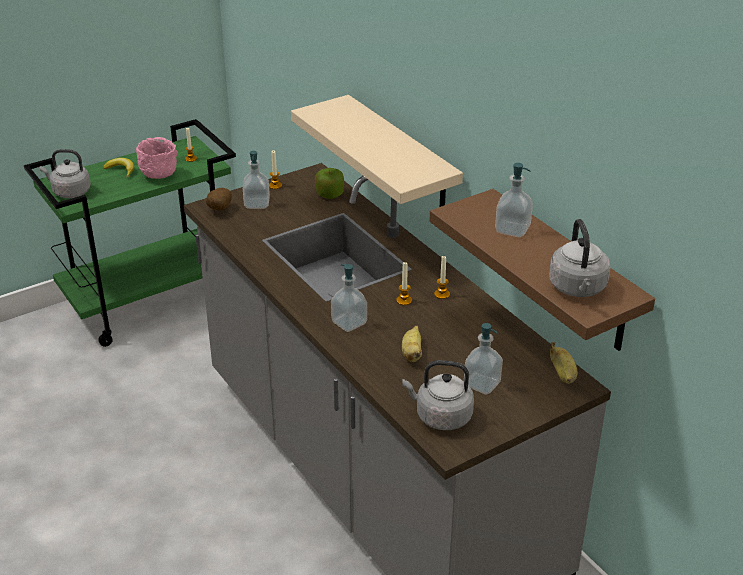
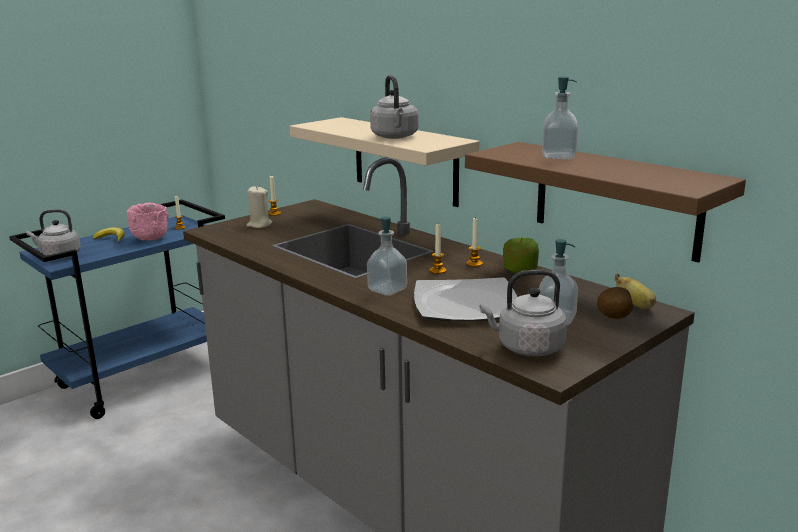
camera: 10 degrees left, 15 degrees down
green cart [24,119,236,347] -> blue cart [9,200,225,419]
potato [206,188,232,211] -> potato moved to [597,287,633,319]
soap dispenser [243,151,270,209] -> beige candle [246,186,272,228]
apple [315,168,344,199] -> apple moved to [503,238,539,274]
banana [402,326,422,362] -> plate [414,277,518,322]
grey kettle [549,219,611,297] -> grey kettle moved to [370,75,419,139]

